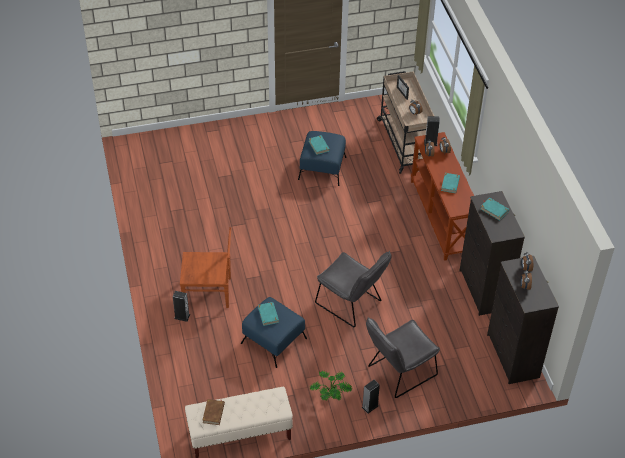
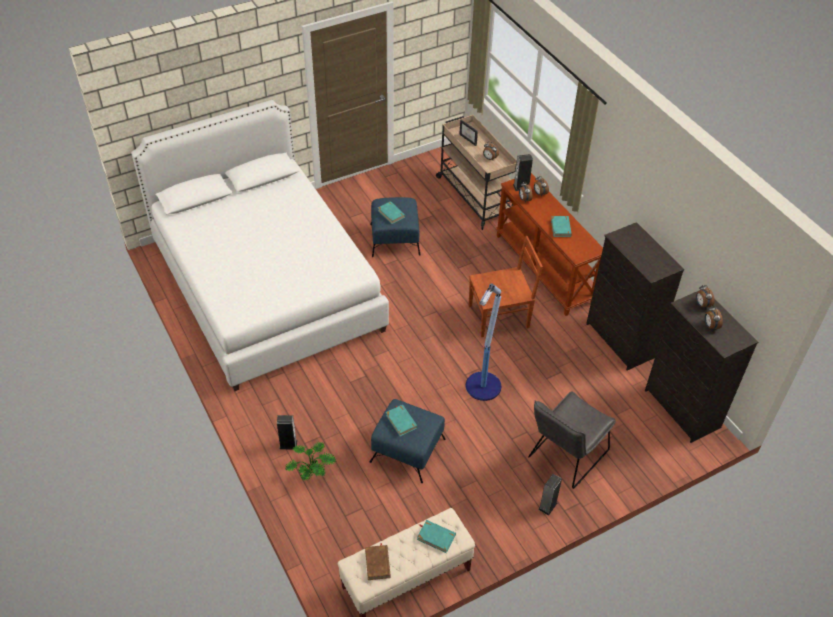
camera: 15 degrees left, 0 degrees up
brown chair [180,227,231,308] -> brown chair moved to [469,236,543,337]
potted plant [309,371,353,401] -> potted plant moved to [285,442,337,481]
grey chair [315,251,392,327] -> floor lamp [466,283,501,401]
turquoise book [480,198,509,221] -> turquoise book moved to [417,520,456,553]
none -> white bed [131,100,389,391]

